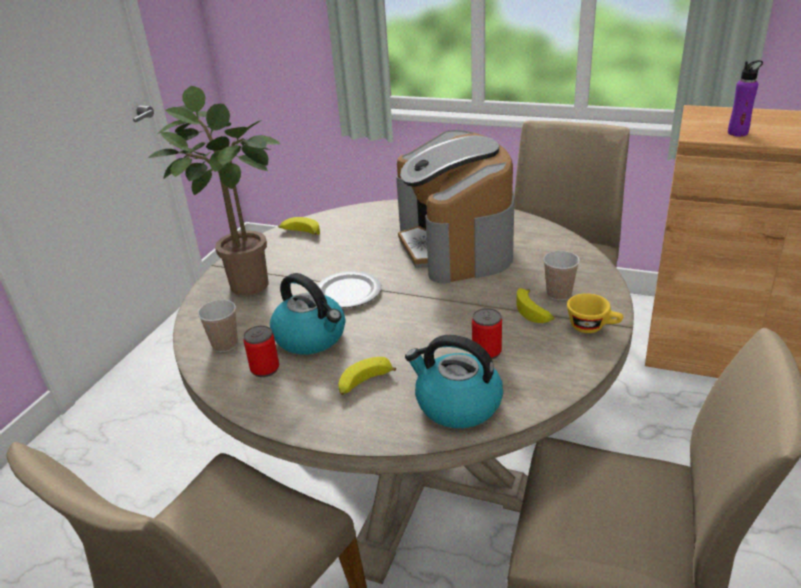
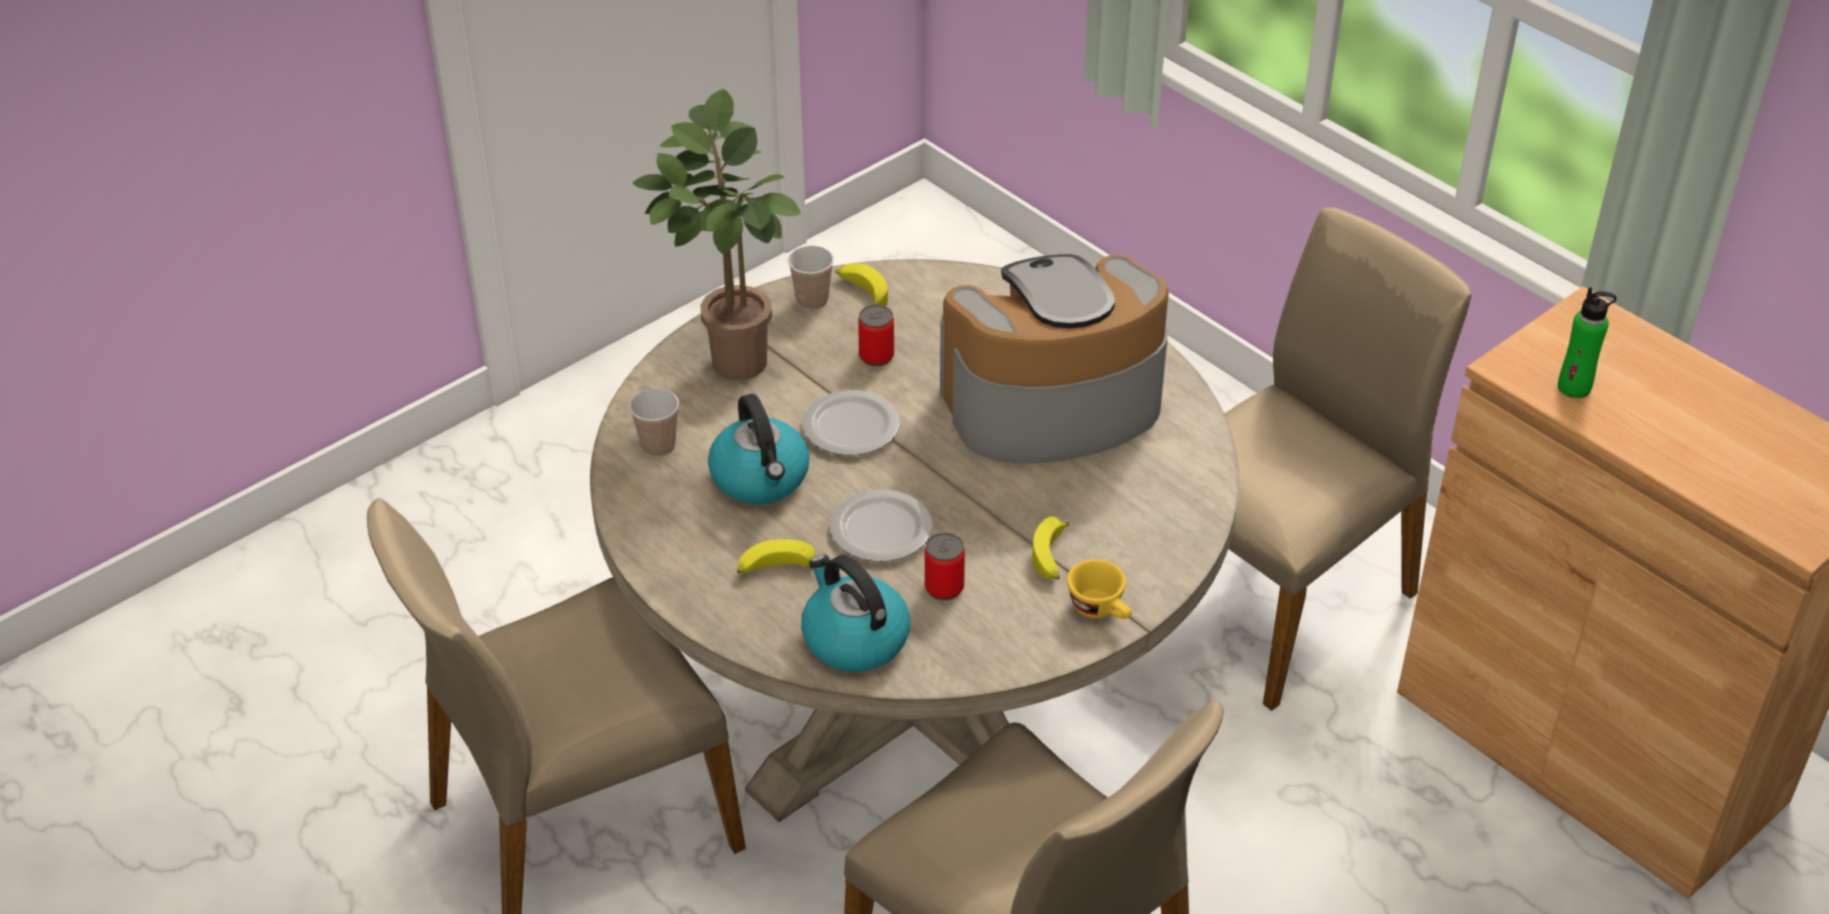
camera: 25 degrees right, 10 degrees up
can [243,325,279,377] -> can moved to [858,305,894,366]
coffee machine [396,130,515,284] -> coffee machine turned 60 degrees clockwise [940,254,1169,463]
cup [543,251,580,300] -> cup moved to [788,245,834,310]
purple bottle [728,60,763,137] -> green bottle [1558,287,1617,398]
none -> plate [830,490,932,562]

